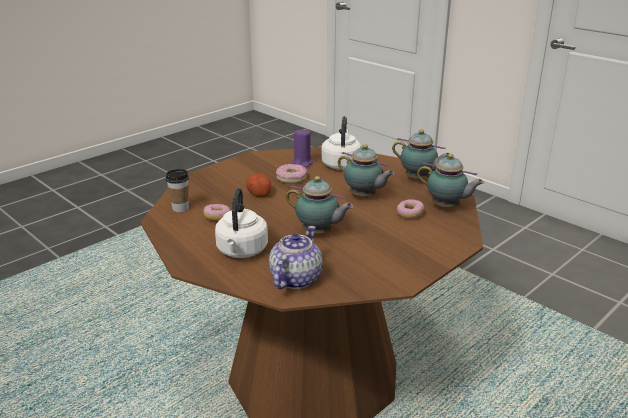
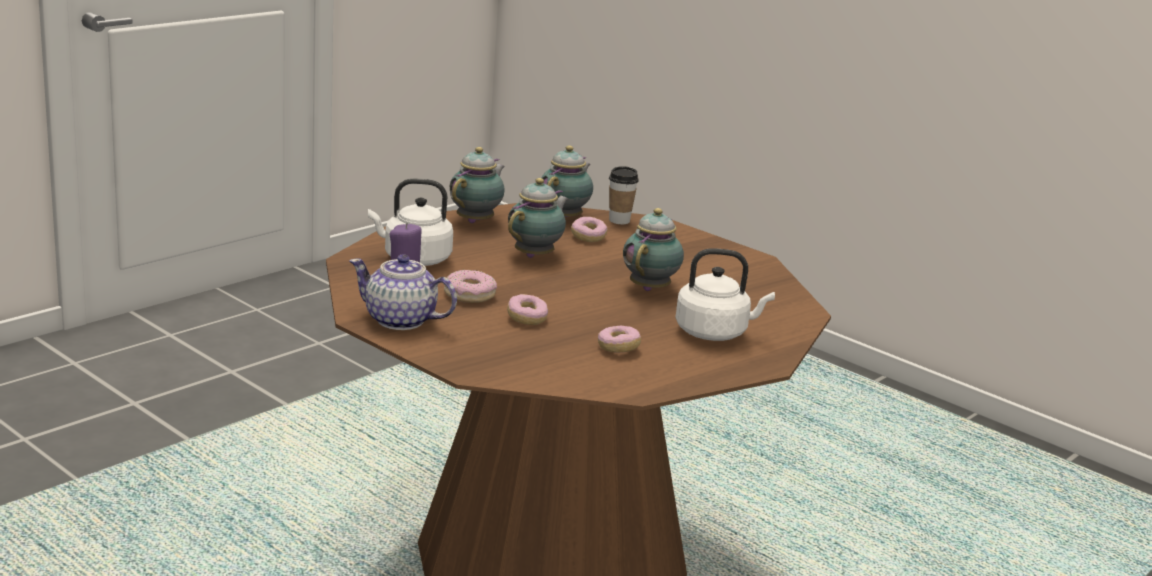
camera: 95 degrees left, 5 degrees down
cup [166,169,189,212] -> cup moved to [609,166,639,224]
potato [246,173,271,197] -> donut [507,294,548,325]
teapot [269,226,323,289] -> teapot moved to [349,254,457,330]

